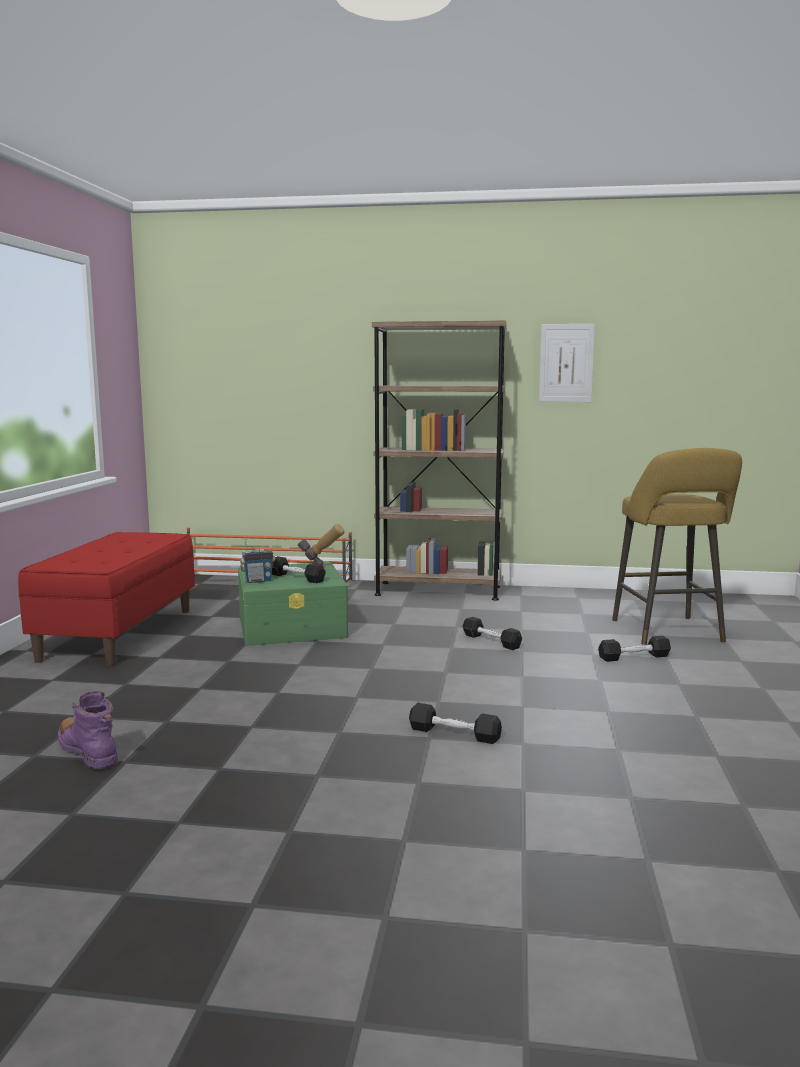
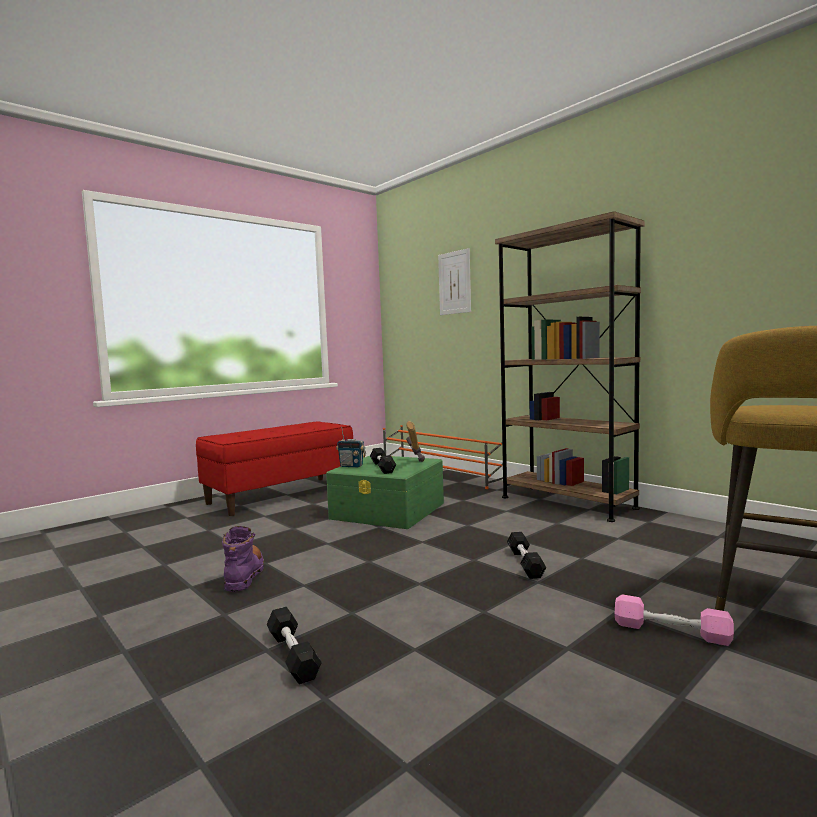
camera: 40 degrees right, 5 degrees down
purple boot [58,691,118,769] -> purple boot moved to [222,526,264,592]
picture [539,324,595,402] -> picture moved to [438,248,471,315]
black dumbbell [598,636,671,662] -> pink dumbbell [615,594,734,646]

